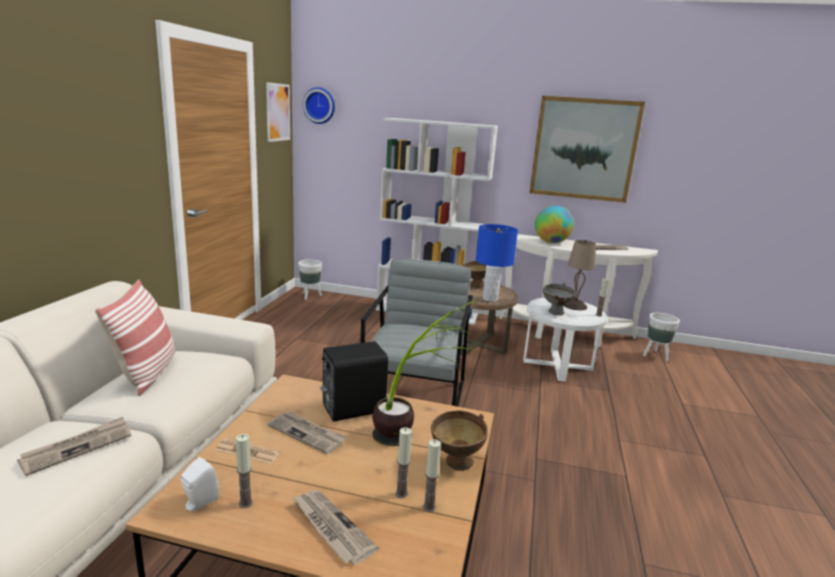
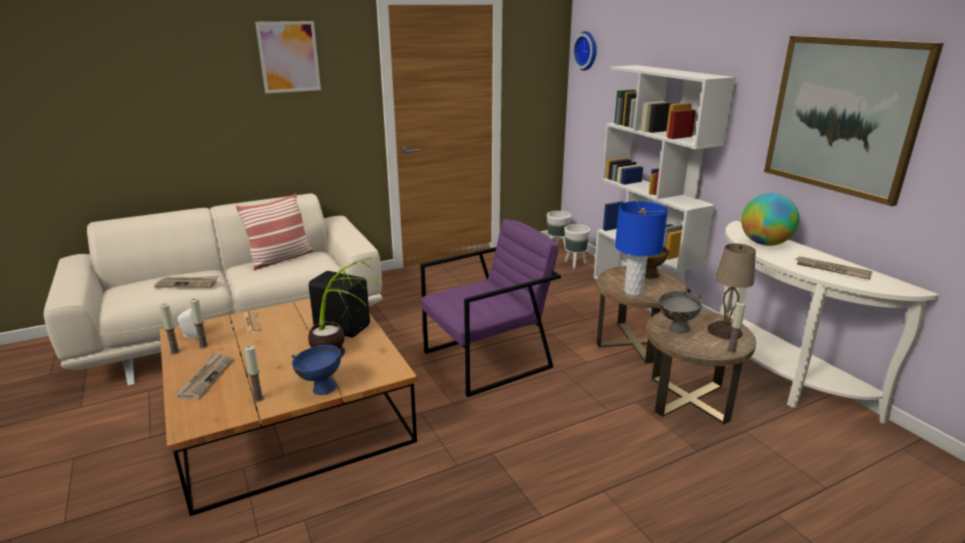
camera: 50 degrees right, 5 degrees up
picture [266,82,290,142] -> picture moved to [255,21,321,93]
newspaper [267,412,346,454] -> none
grey armchair [360,259,473,407] -> purple armchair [420,219,561,397]
candle [395,427,412,498] -> candle moved to [160,304,180,355]
brown bowl [431,410,488,471] -> blue bowl [292,345,341,395]
white side table [523,298,607,382] -> brown side table [646,310,756,424]
white planter [643,313,680,361] -> white planter moved to [564,224,590,269]

